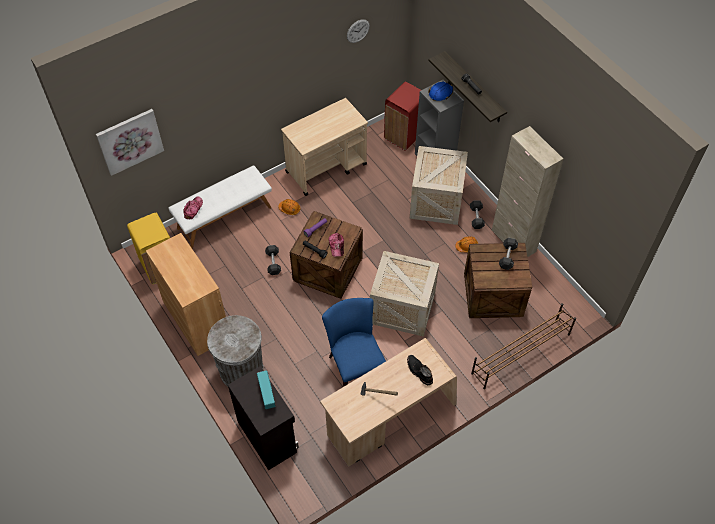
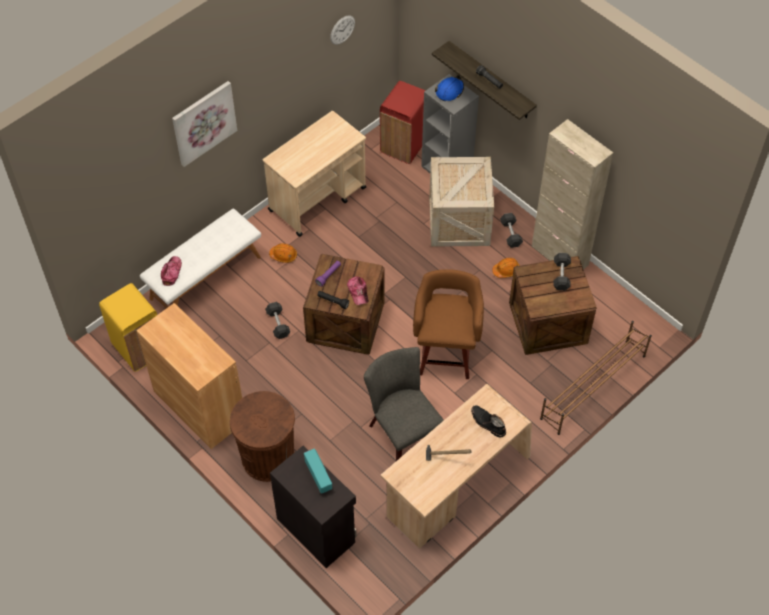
camera: 10 degrees left, 0 degrees up
picture [96,109,164,176] -> picture moved to [172,81,237,167]
grey trash can [207,315,263,386] -> brown trash can [230,391,295,482]
blue chair [322,298,386,387] -> grey chair [364,347,444,461]
crate [370,251,439,337] -> brown stool [413,269,484,379]

